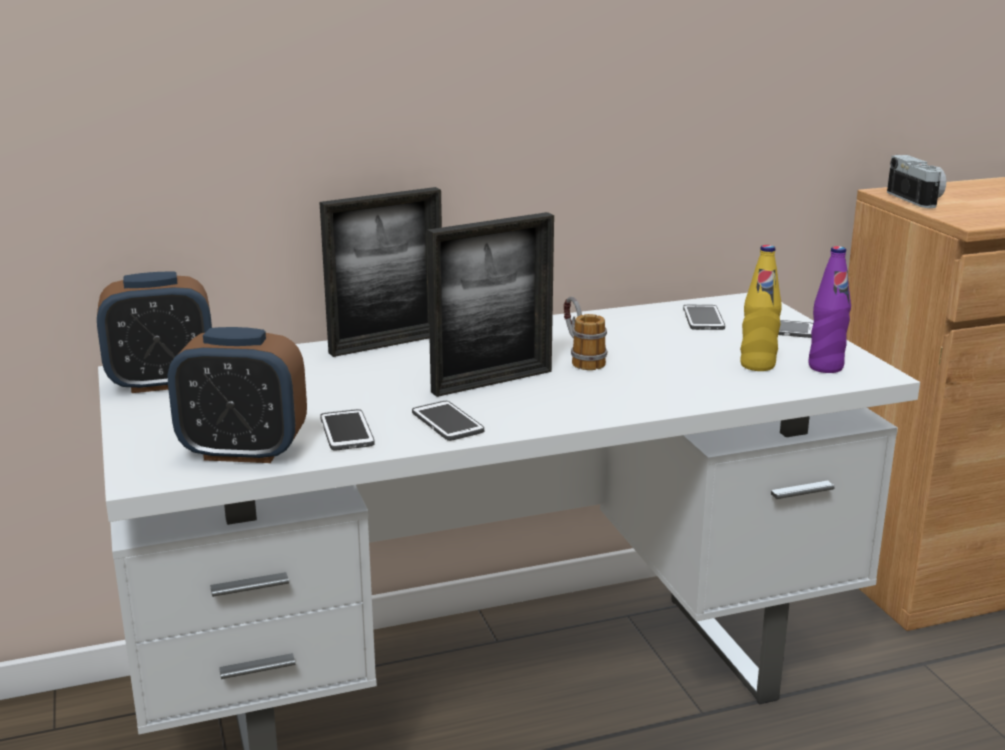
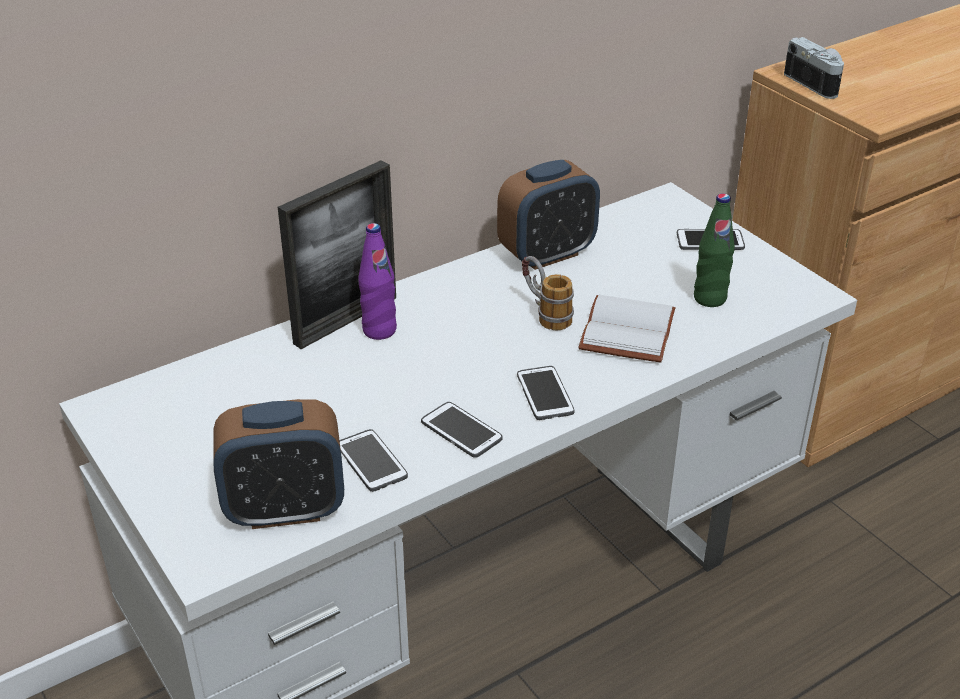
camera: 15 degrees left, 15 degrees up
alarm clock [97,272,212,393] -> alarm clock moved to [497,160,600,270]
picture frame [427,212,554,397] -> none
phone [683,305,725,330] -> phone moved to [517,366,574,420]
yellow bottle [740,245,782,371] -> green bottle [694,193,735,307]
purple bottle [808,246,851,373] -> purple bottle moved to [358,223,397,340]
none -> white book [578,295,676,363]

